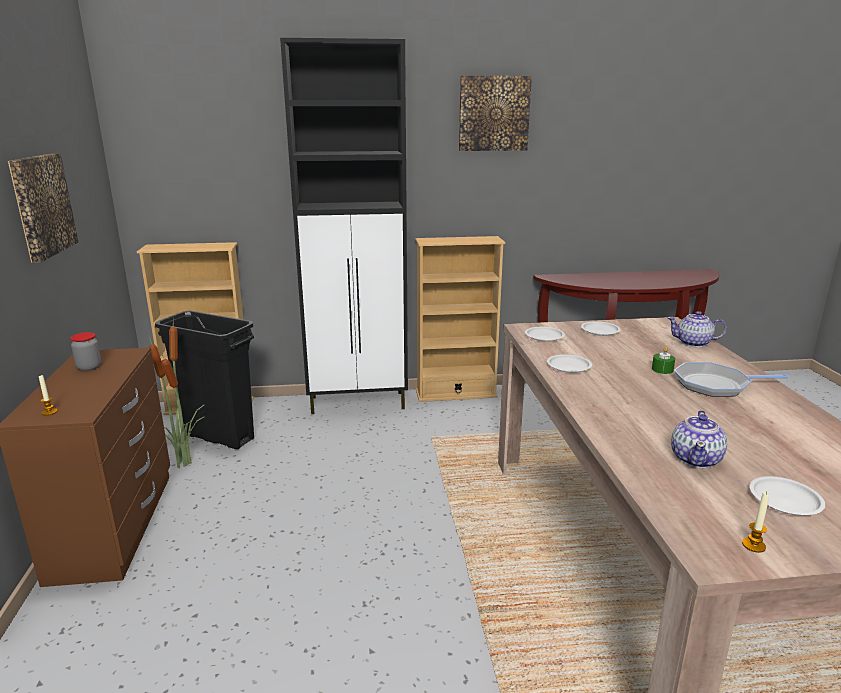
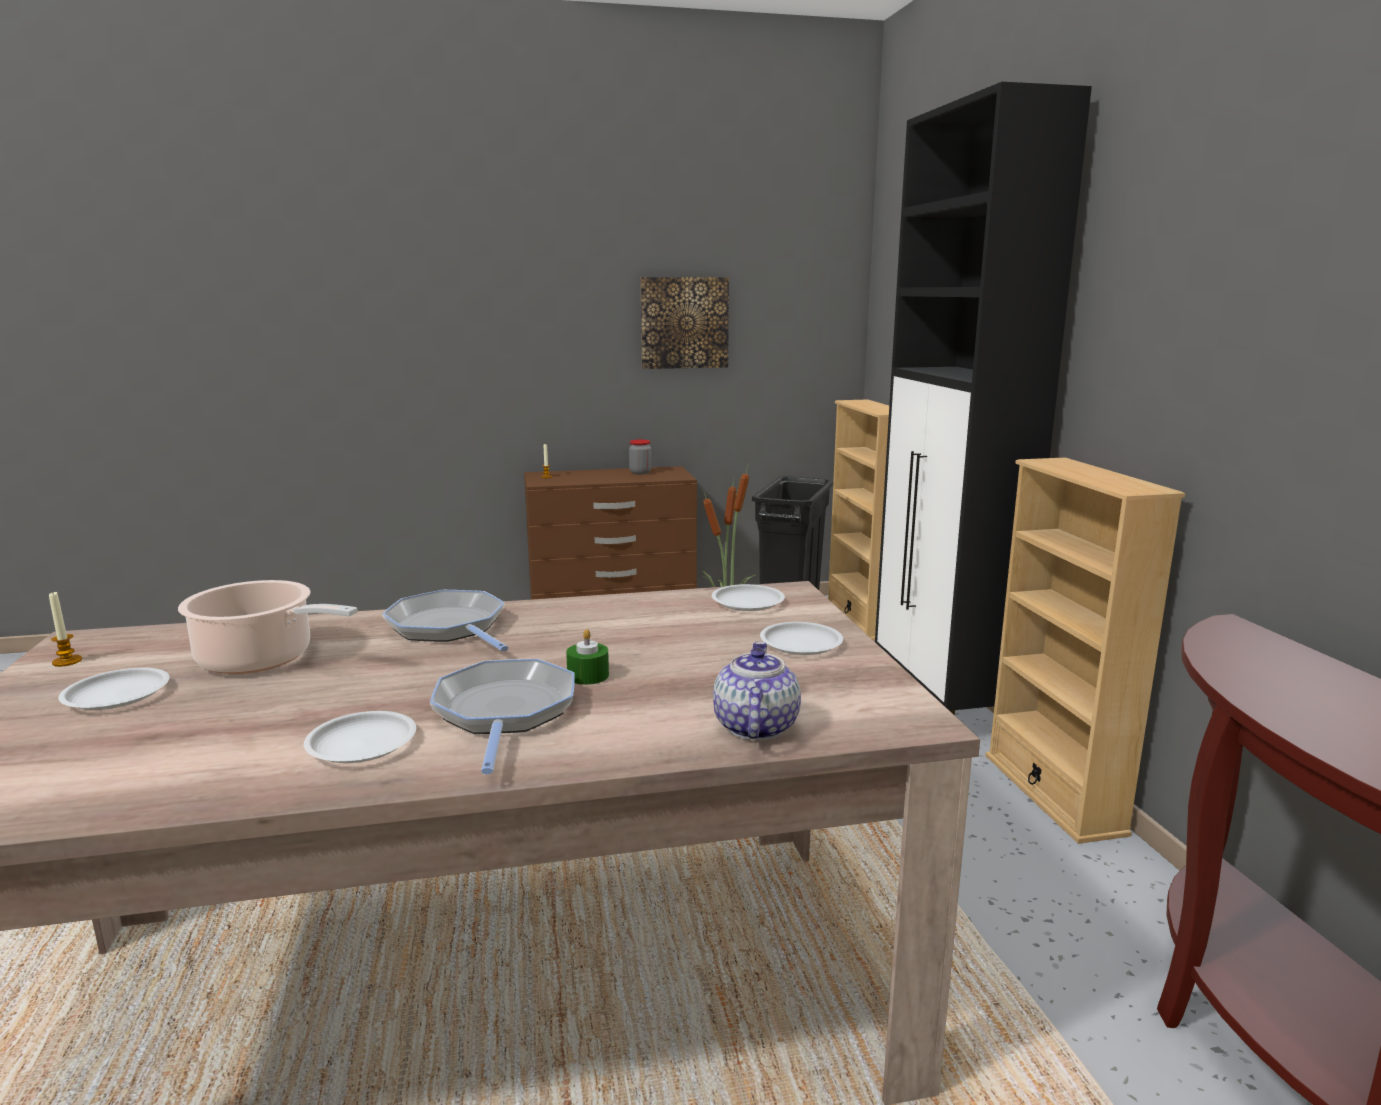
camera: 85 degrees right, 5 degrees down
picture [459,76,532,151] -> none
white plate [547,354,592,373] -> white plate moved to [304,711,416,763]
teapot [671,410,727,468] -> cooking pot [178,580,358,674]
none -> frying pan [382,590,508,652]

